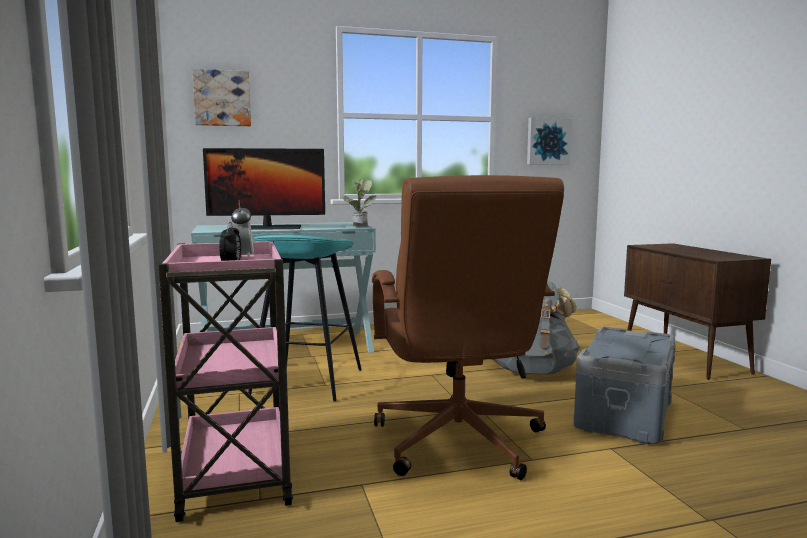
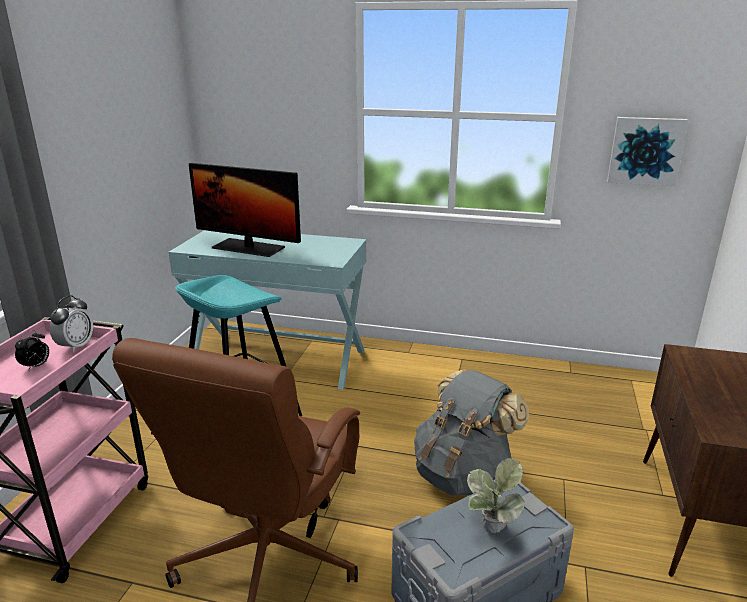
camera: 30 degrees right, 15 degrees up
picture [192,69,251,126] -> none
potted plant [341,178,377,227] -> potted plant moved to [467,458,525,534]

